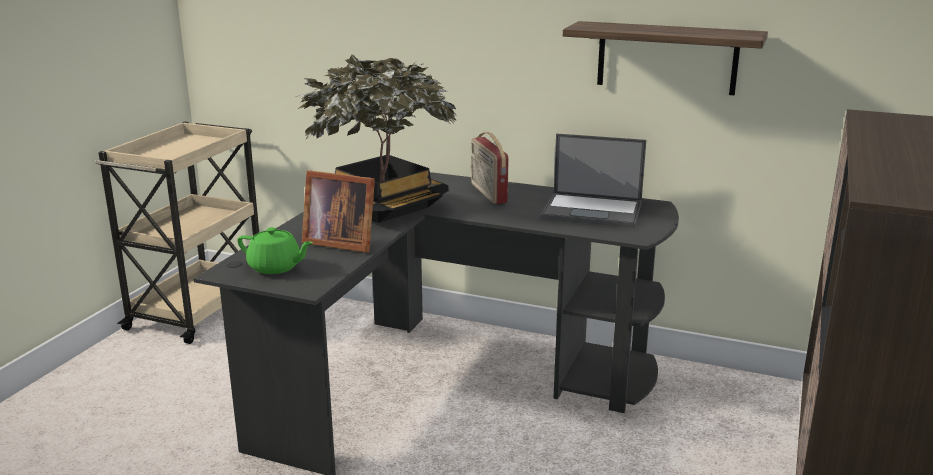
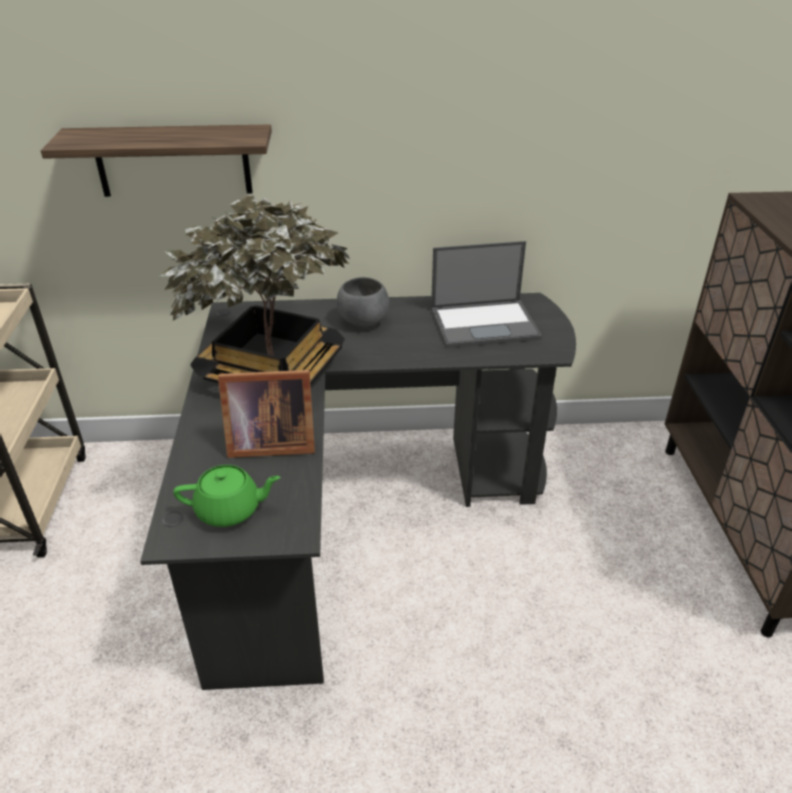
camera: 25 degrees left, 15 degrees up
radio [471,132,509,204] -> grey bowl [337,277,389,327]
shelf [563,21,768,95] -> shelf moved to [41,124,272,197]

